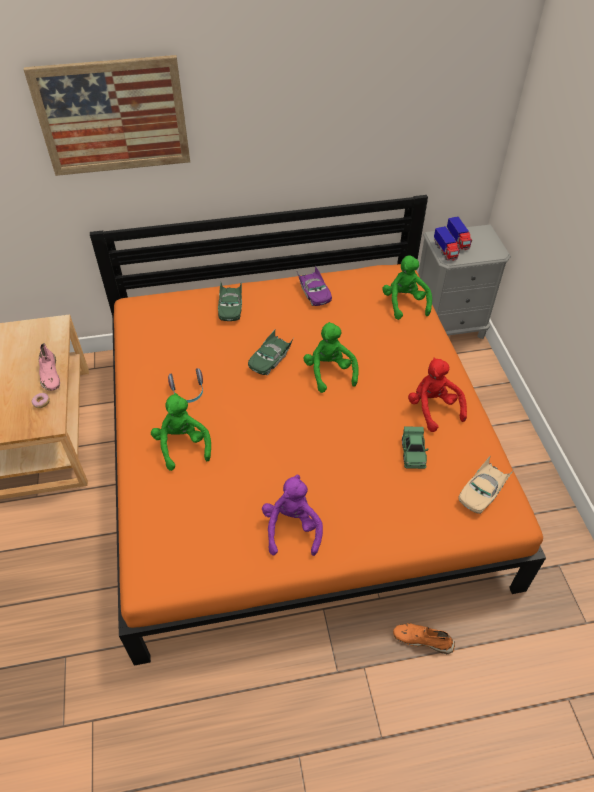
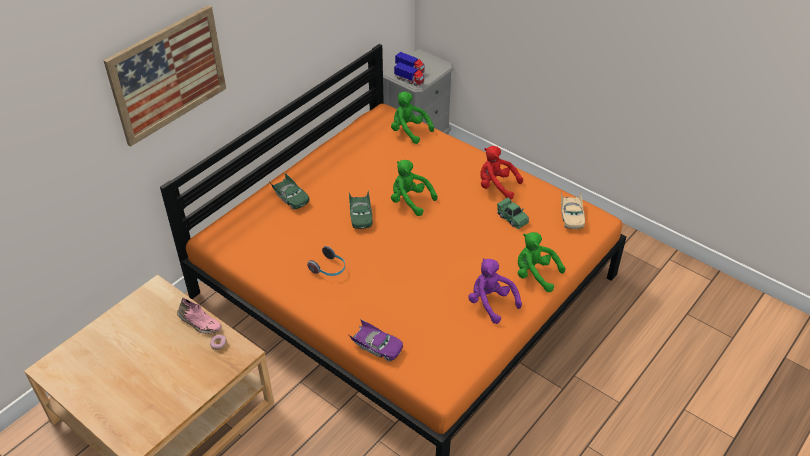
camera: 40 degrees left, 5 degrees down
green plush toy [151,393,211,471] -> green plush toy moved to [518,232,565,292]
purple toy car [297,265,332,306] -> purple toy car moved to [349,319,403,361]
orange shoe [393,623,455,654] -> none

